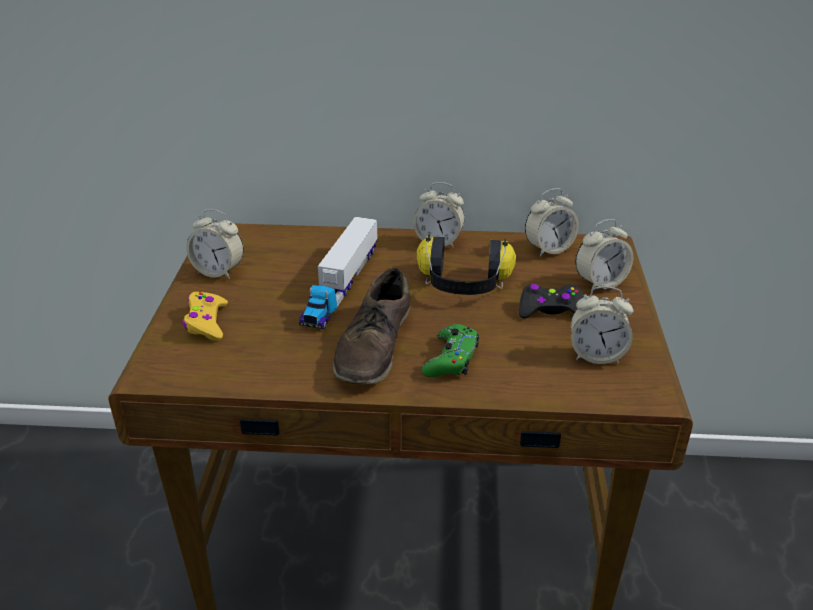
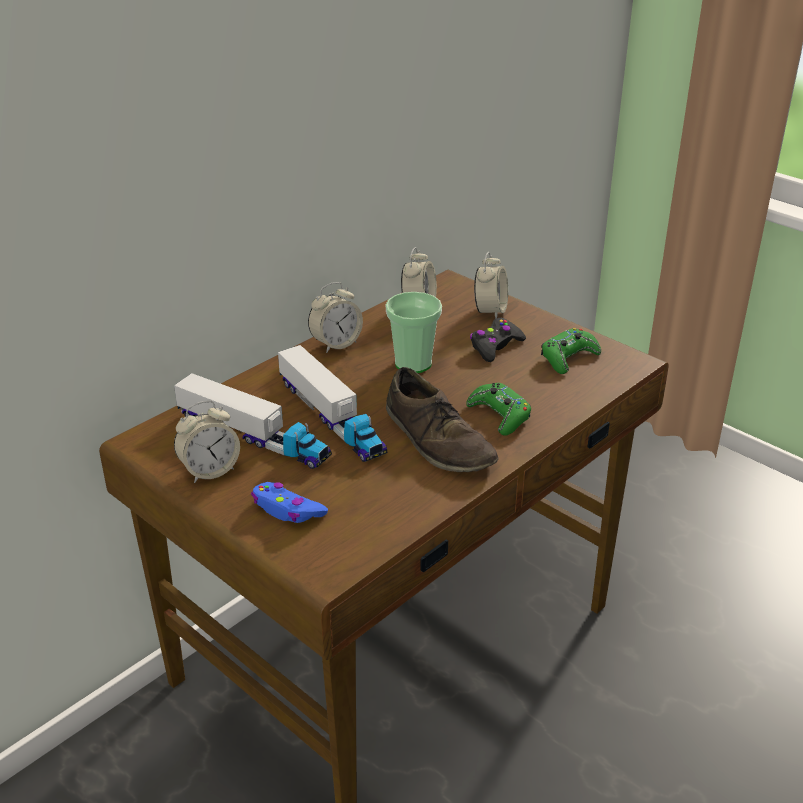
camera: 50 degrees left, 0 degrees up
yellow game controller [183,292,228,341] -> blue game controller [251,482,328,523]
headphones [417,235,516,295] -> cup [386,292,442,373]
alarm clock [571,286,633,364] -> green game controller [541,328,601,374]
none -> toy truck [174,373,332,469]

